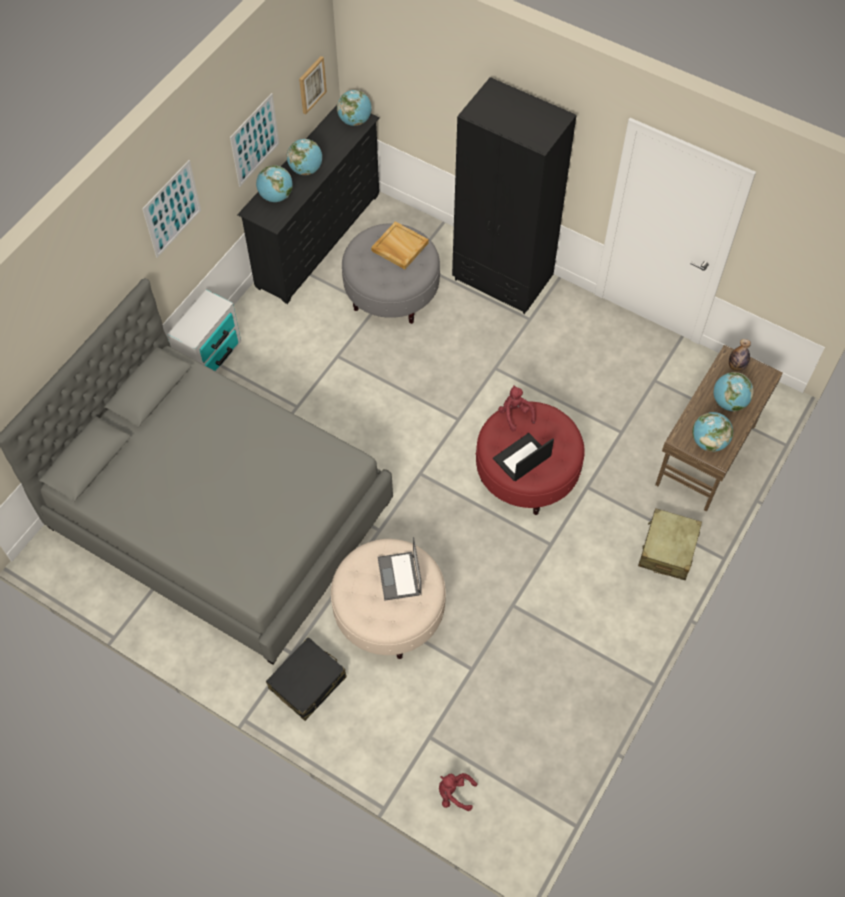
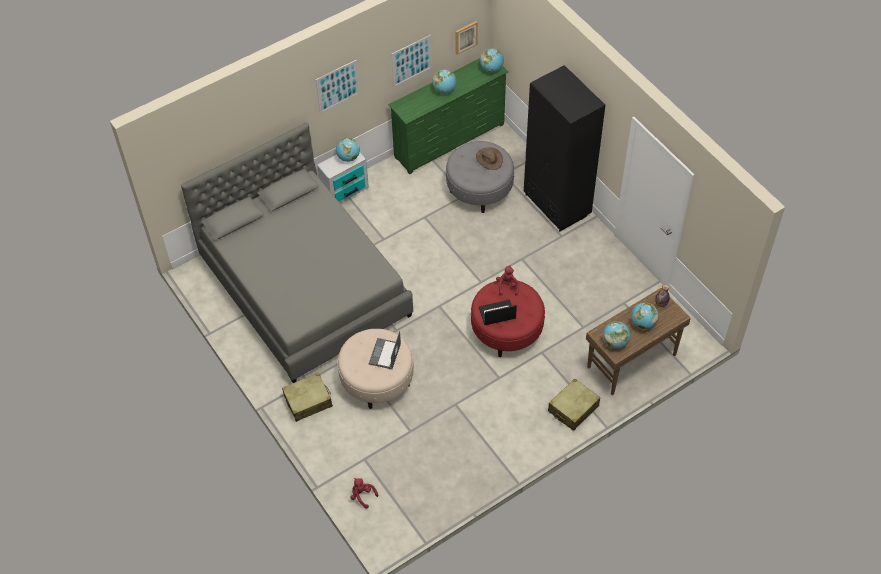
camera: 25 degrees right, 5 degrees down
black dresser [237,105,380,304] -> green dresser [388,58,508,174]
globe [256,165,293,202] -> globe moved to [336,137,360,162]
black suitcase [266,637,347,721] -> beige suitcase [282,372,333,422]
beige tray [371,221,429,269] -> brown hat [476,147,503,170]

